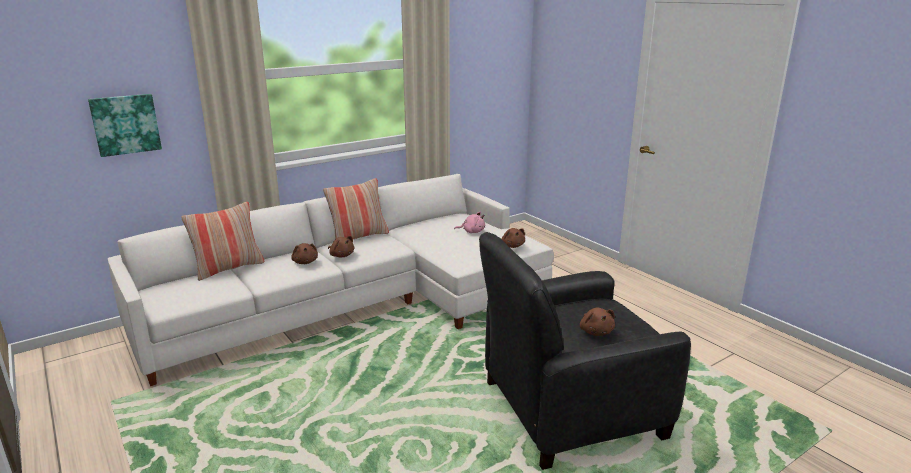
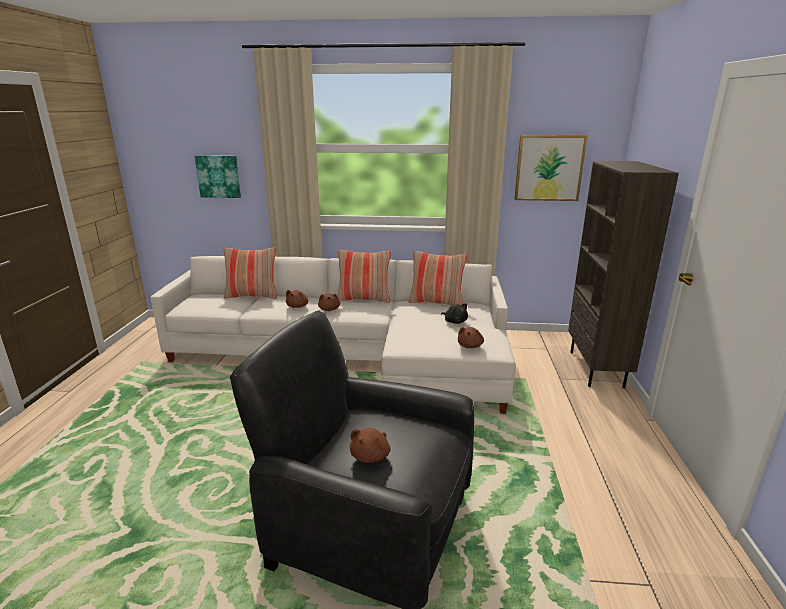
camera: 40 degrees right, 0 degrees up
pink plush toy [454,211,485,233] -> black plush toy [441,304,468,324]
none -> pillow [409,251,467,306]
none -> picture [514,135,587,201]
none -> brown bookcase [568,161,679,389]

